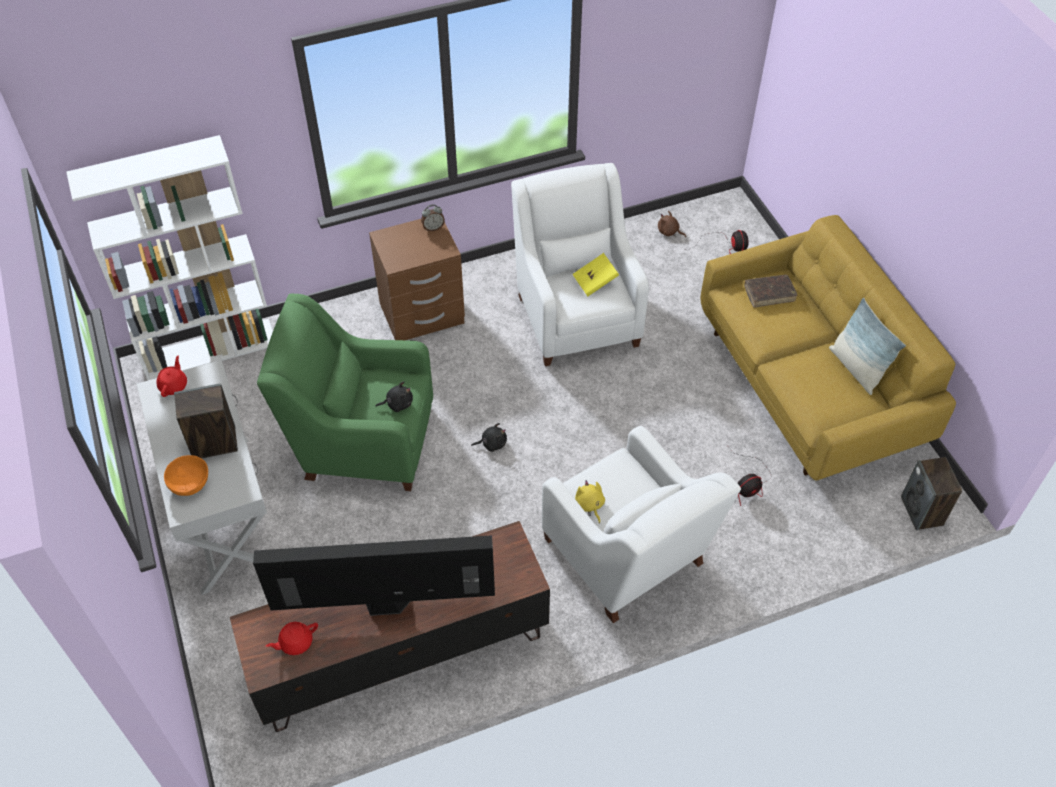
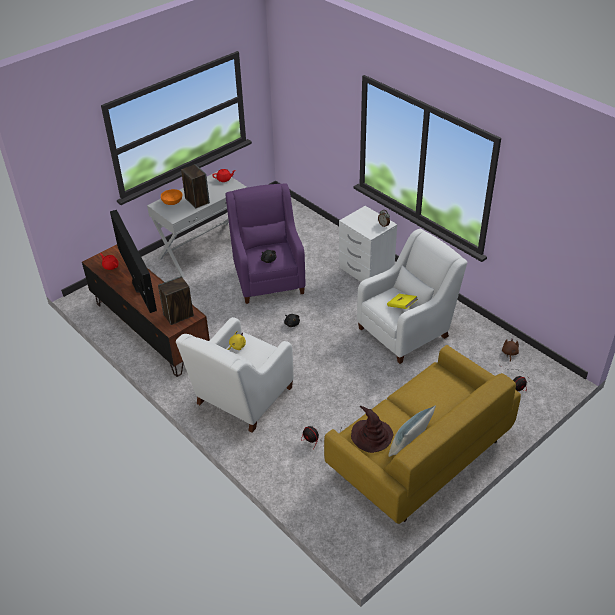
camera: 70 degrees right, 10 degrees down
white bookcase [66,135,273,380] -> none
green armchair [257,294,433,491] -> purple armchair [225,183,306,304]
brown nightstand [369,219,465,340] -> white nightstand [339,206,397,282]
brown book [744,274,797,308] -> none
speaker [901,457,962,531] -> speaker moved to [158,276,194,325]
none -> brown hat [351,406,393,453]

